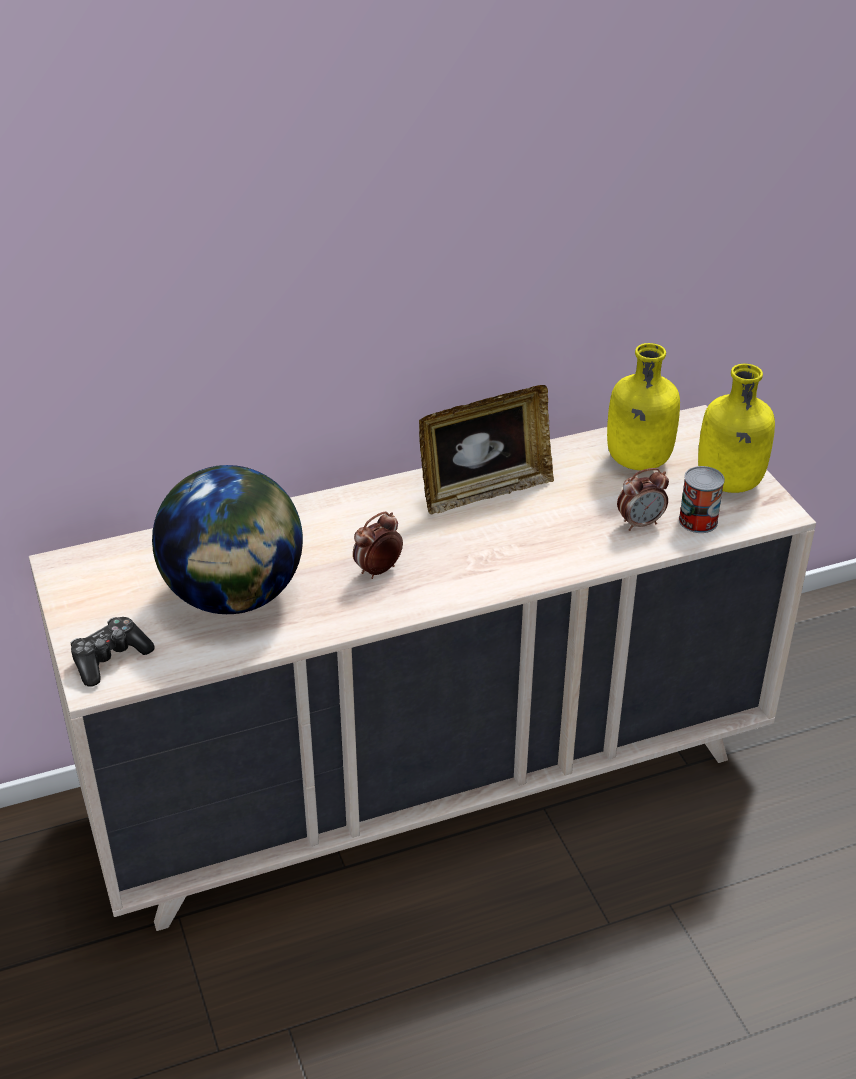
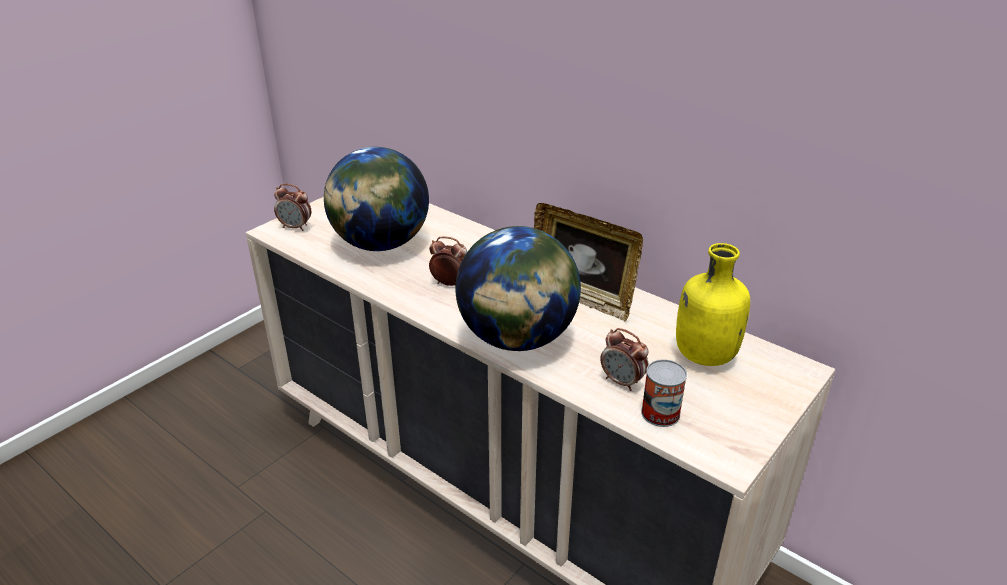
camera: 60 degrees right, 5 degrees down
game controller [70,617,155,687] -> alarm clock [274,184,311,231]
yellow bottle [698,364,775,493] -> none
none -> globe [455,226,581,351]

